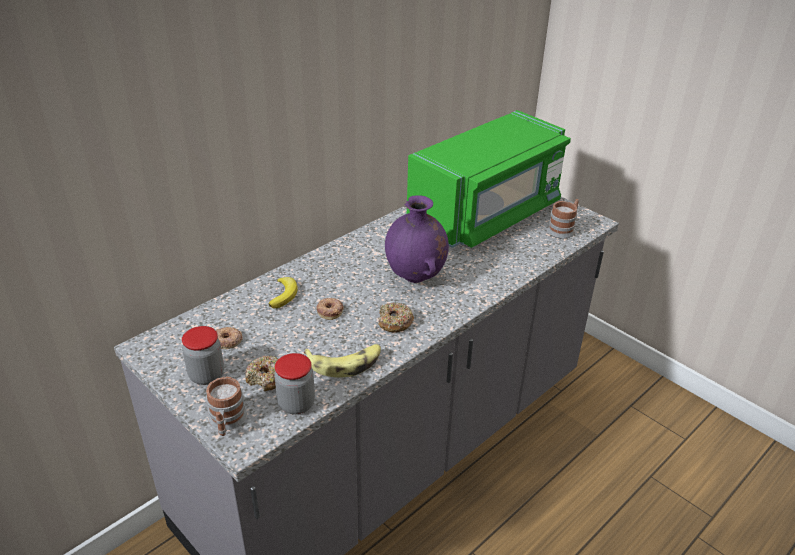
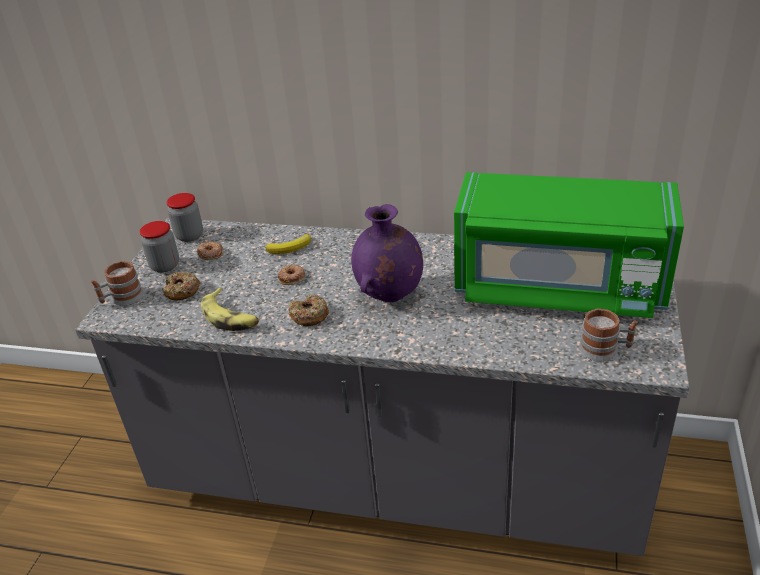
camera: 60 degrees right, 0 degrees up
jar [274,353,315,414] -> jar moved to [166,193,203,242]

